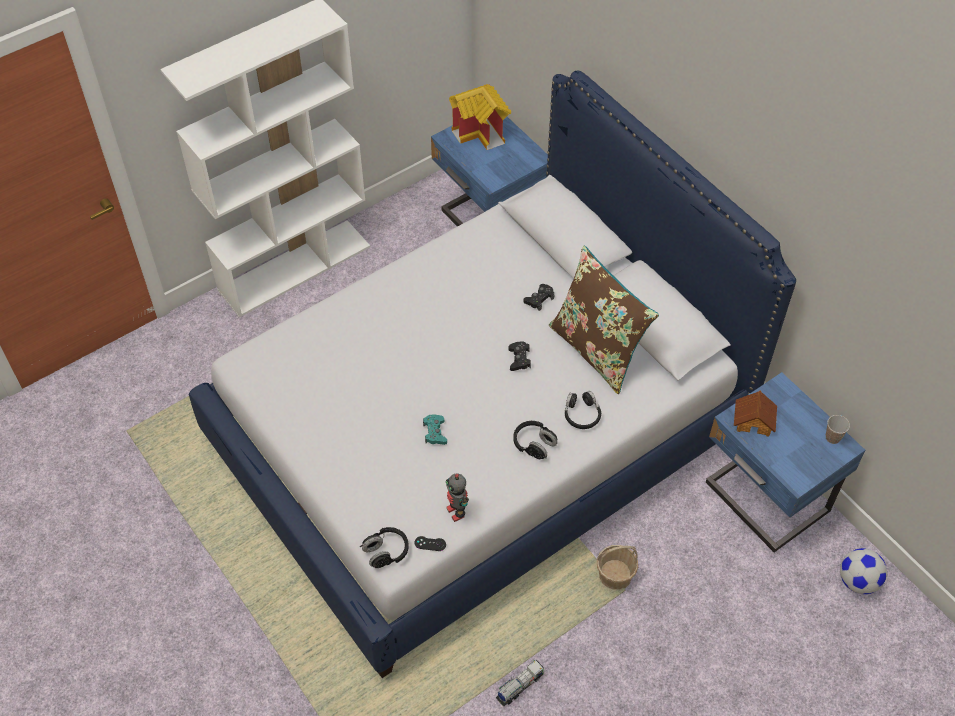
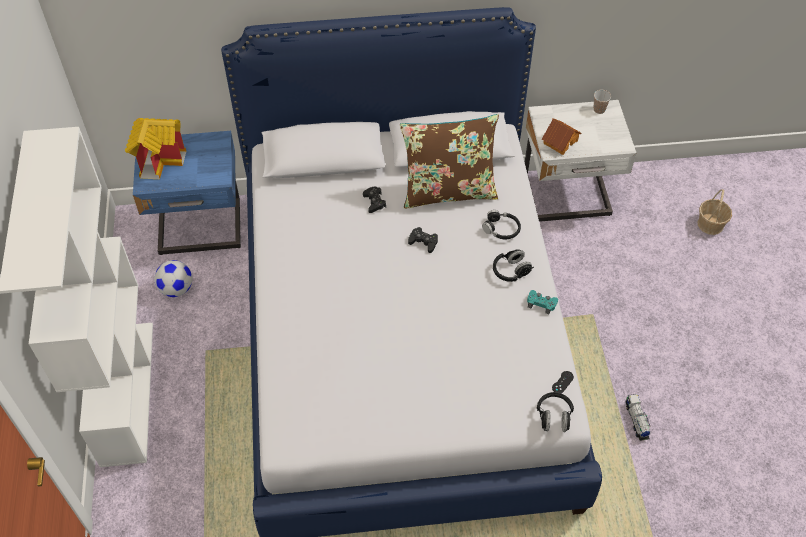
camera: 60 degrees left, 0 degrees up
turquoise game controller [423,414,447,445] -> turquoise game controller moved to [527,290,558,314]
toy robot [446,474,469,522] -> none
basket [597,545,638,590] -> basket moved to [698,189,732,235]
blue nightstand [706,372,865,553] -> white nightstand [525,100,636,222]
football [840,548,887,594] -> football moved to [154,260,193,297]

